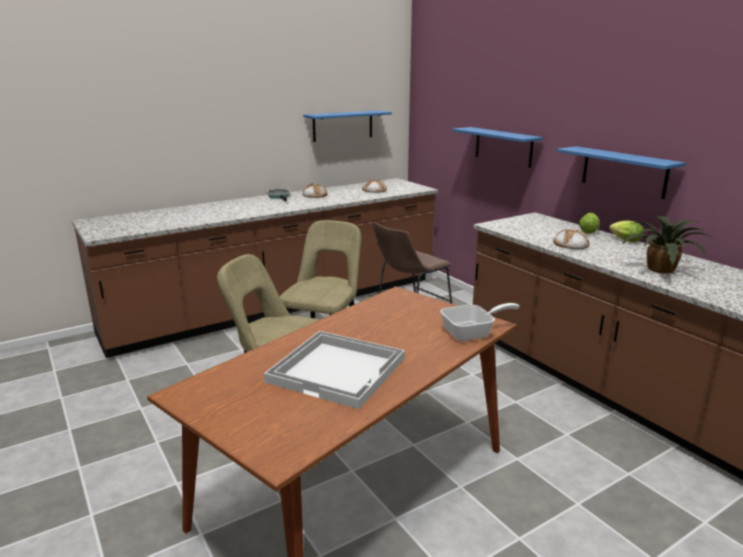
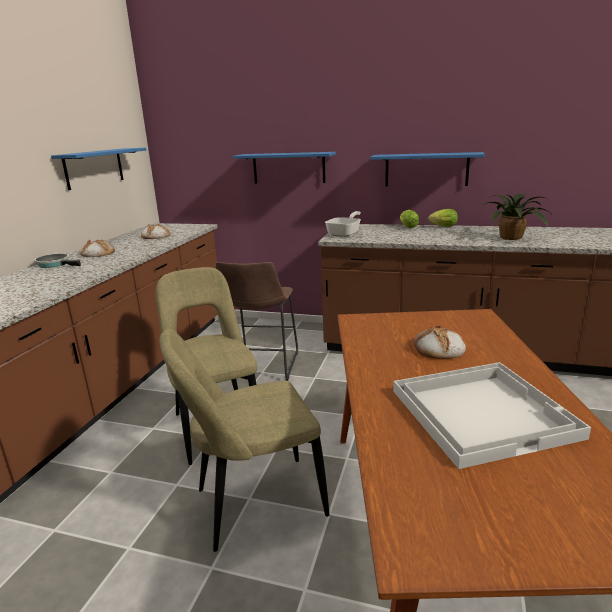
camera: 40 degrees left, 0 degrees up
frying pan [440,303,520,341] -> frying pan moved to [325,211,361,237]
bread [553,229,590,249] -> bread moved to [414,325,466,359]

